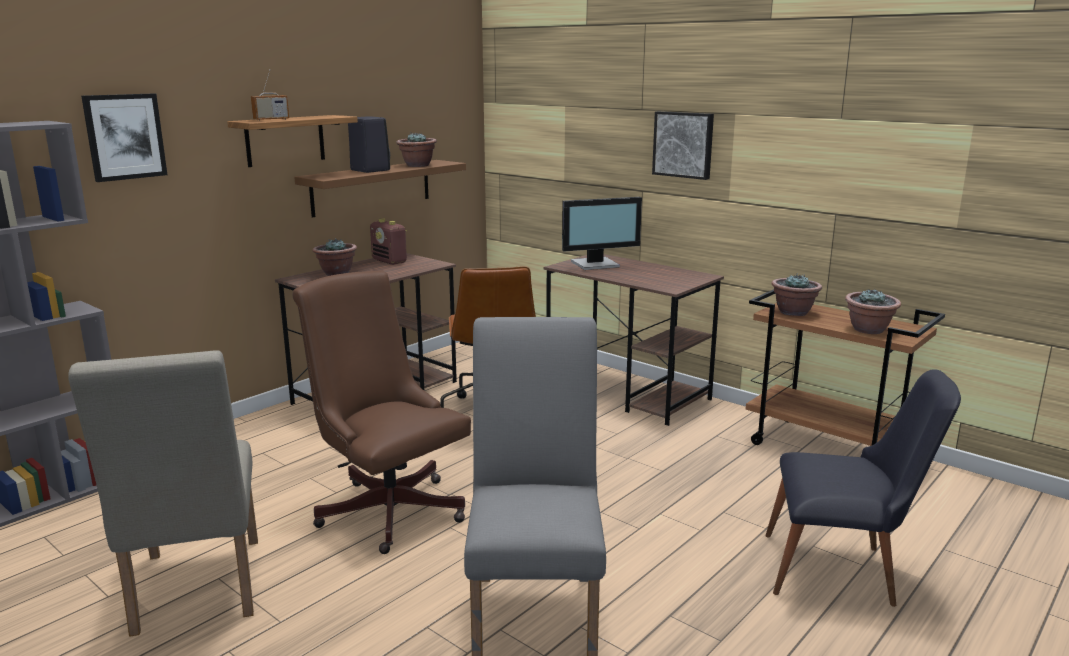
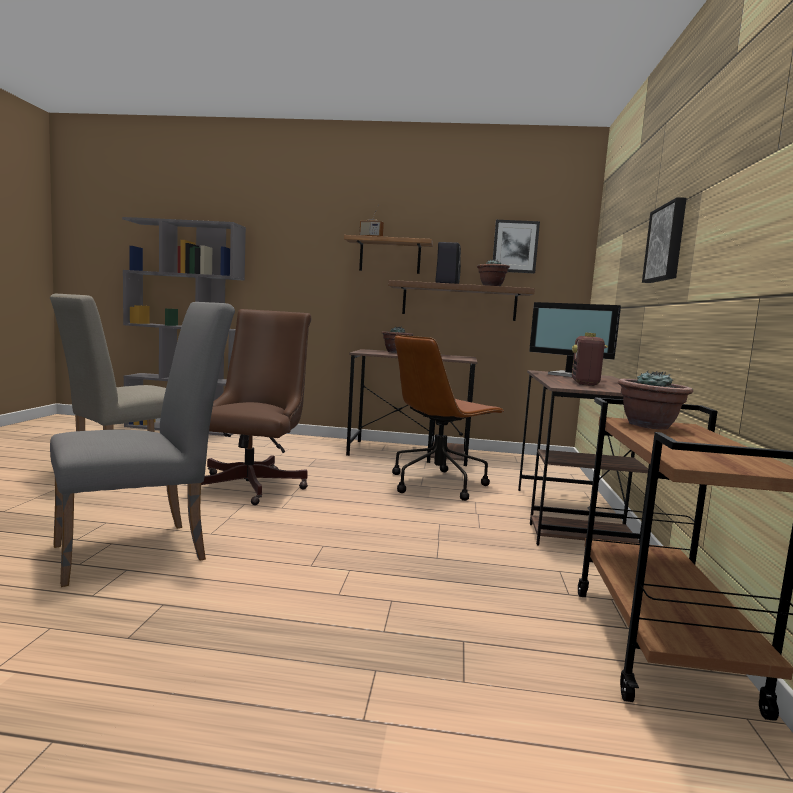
camera: 55 degrees right, 10 degrees down
picture [81,93,167,182] -> picture moved to [493,220,540,274]
radio [370,218,407,265] -> radio moved to [572,333,608,386]
black chair [765,369,961,607] -> none
potted plant [845,288,901,334] -> none

